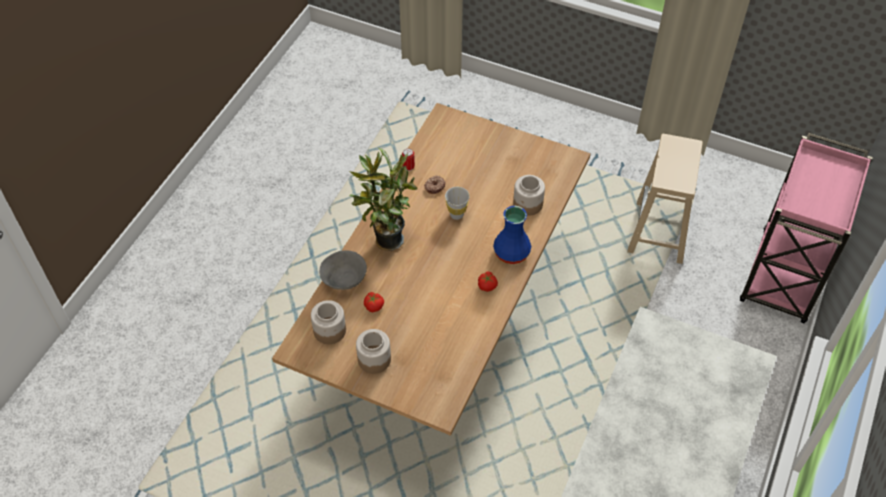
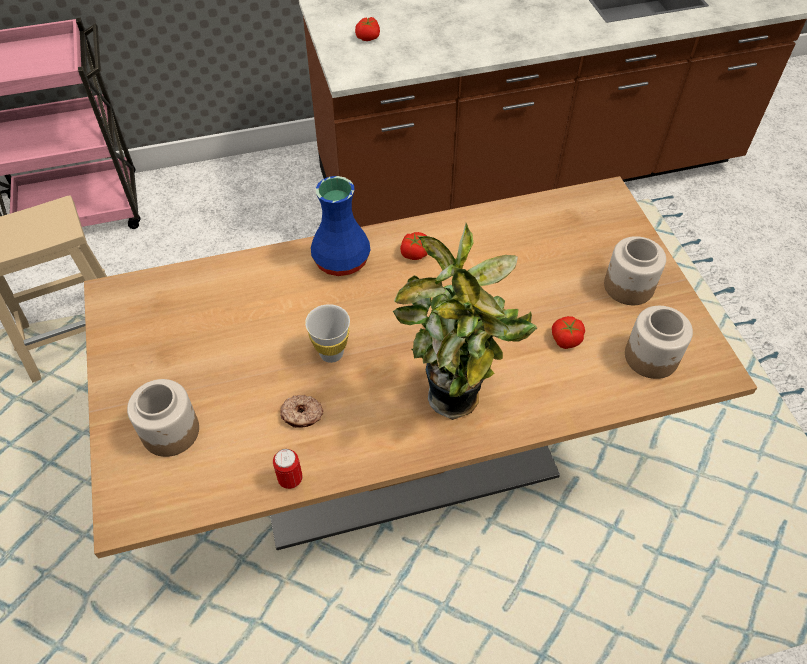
camera: 130 degrees left, 0 degrees up
grey bowl [319,250,367,290] -> none
jar [513,175,545,216] -> jar moved to [127,379,199,457]
none -> tomato [355,17,380,41]

